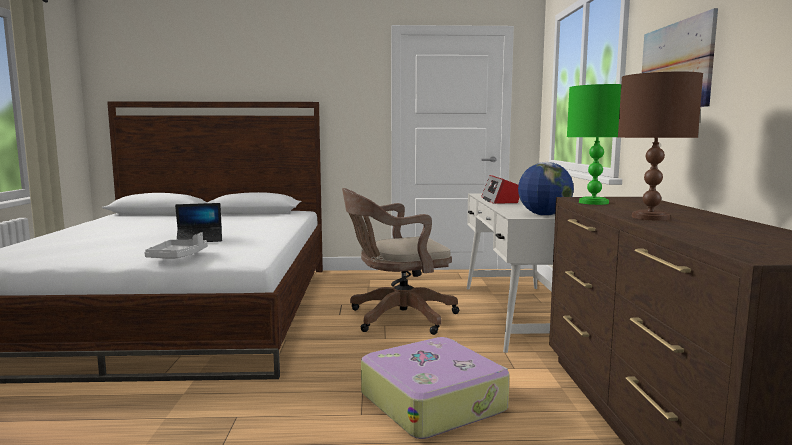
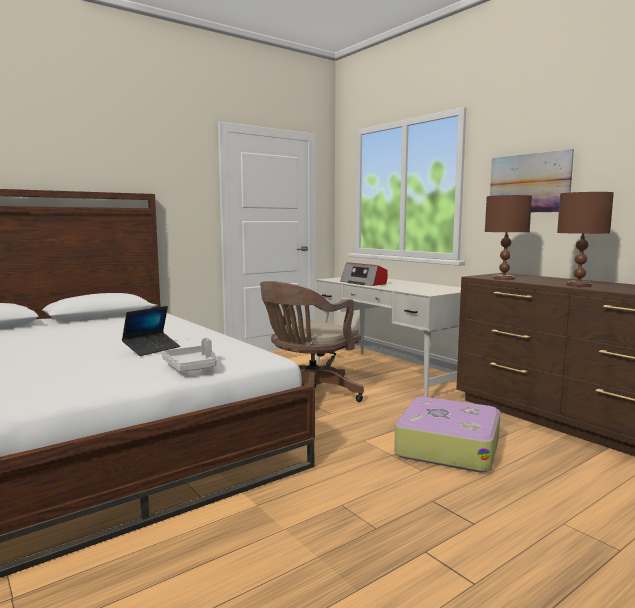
camera: 35 degrees left, 0 degrees up
globe [518,162,574,216] -> none
green table lamp [567,84,621,205] -> brown table lamp [485,195,532,280]

